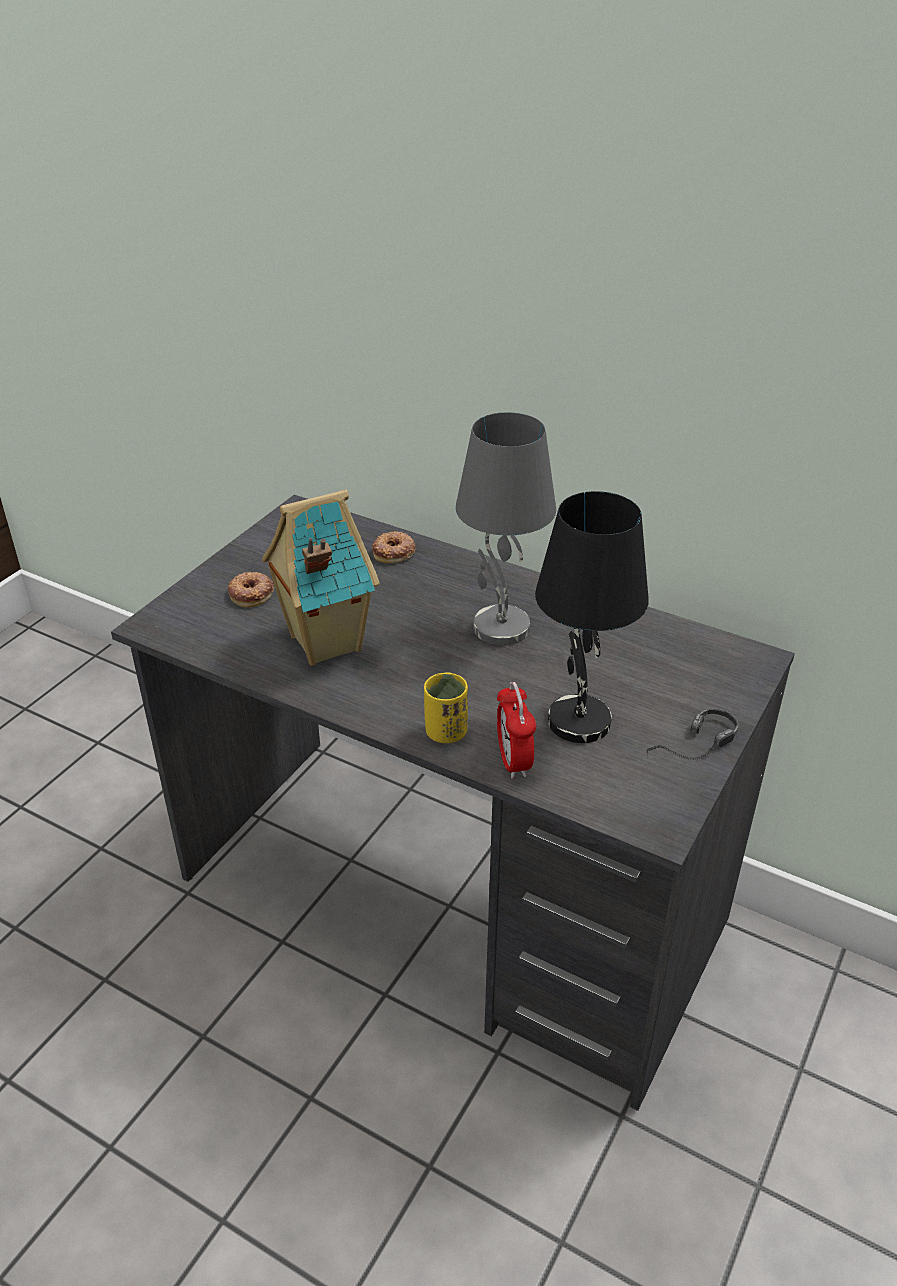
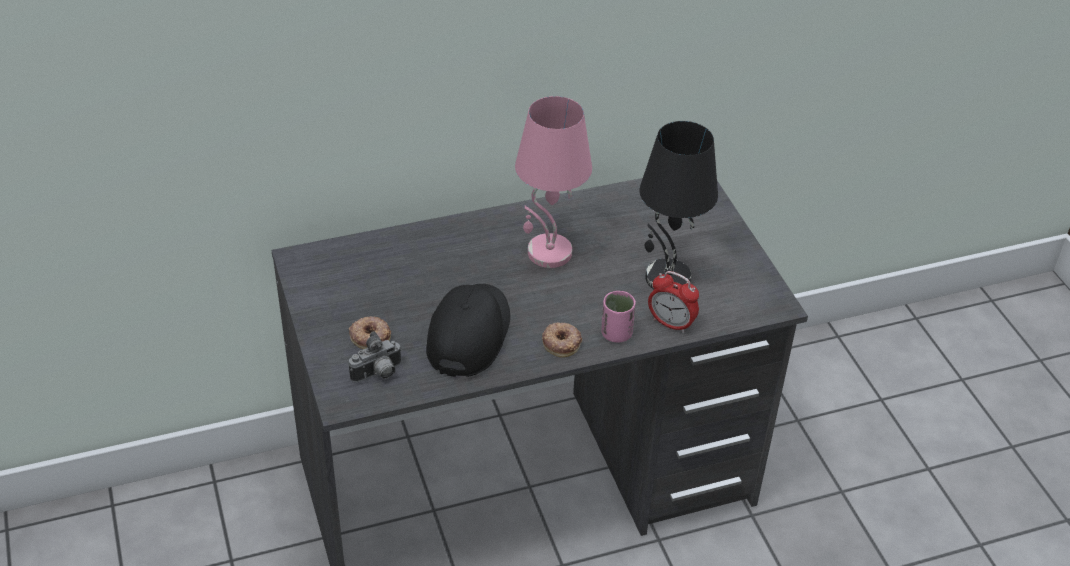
camera: 50 degrees left, 5 degrees up
toy house [262,490,380,666] -> black cap [426,284,510,377]
donut [372,531,416,563] -> donut moved to [542,322,582,358]
yellow cup [424,672,468,743] -> pink cup [601,291,636,343]
grey table lamp [456,412,556,645] -> pink table lamp [515,96,592,268]
headphones [647,709,738,760] -> none
none -> camera [349,331,402,383]

